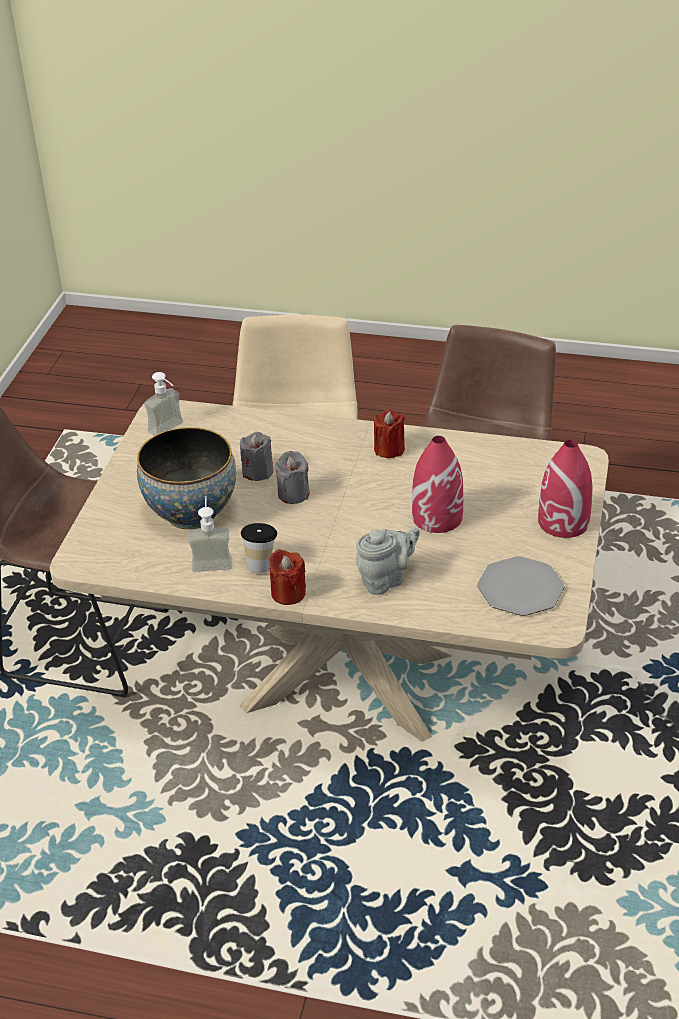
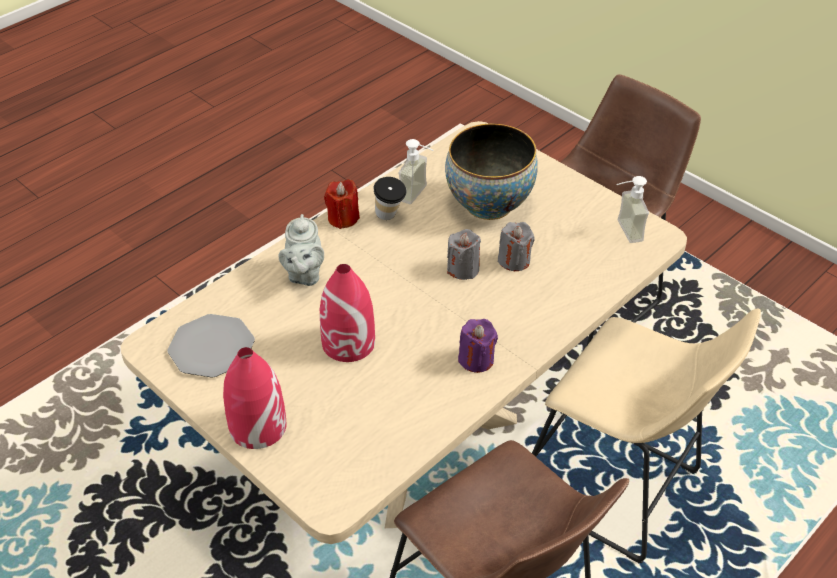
camera: 120 degrees right, 5 degrees up
red candle [374,410,405,458] -> purple candle [458,319,498,373]

